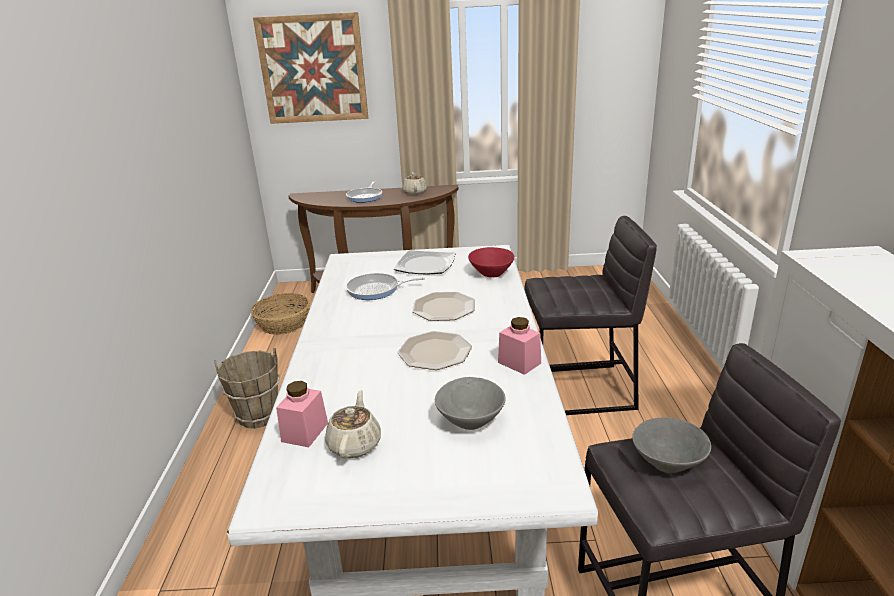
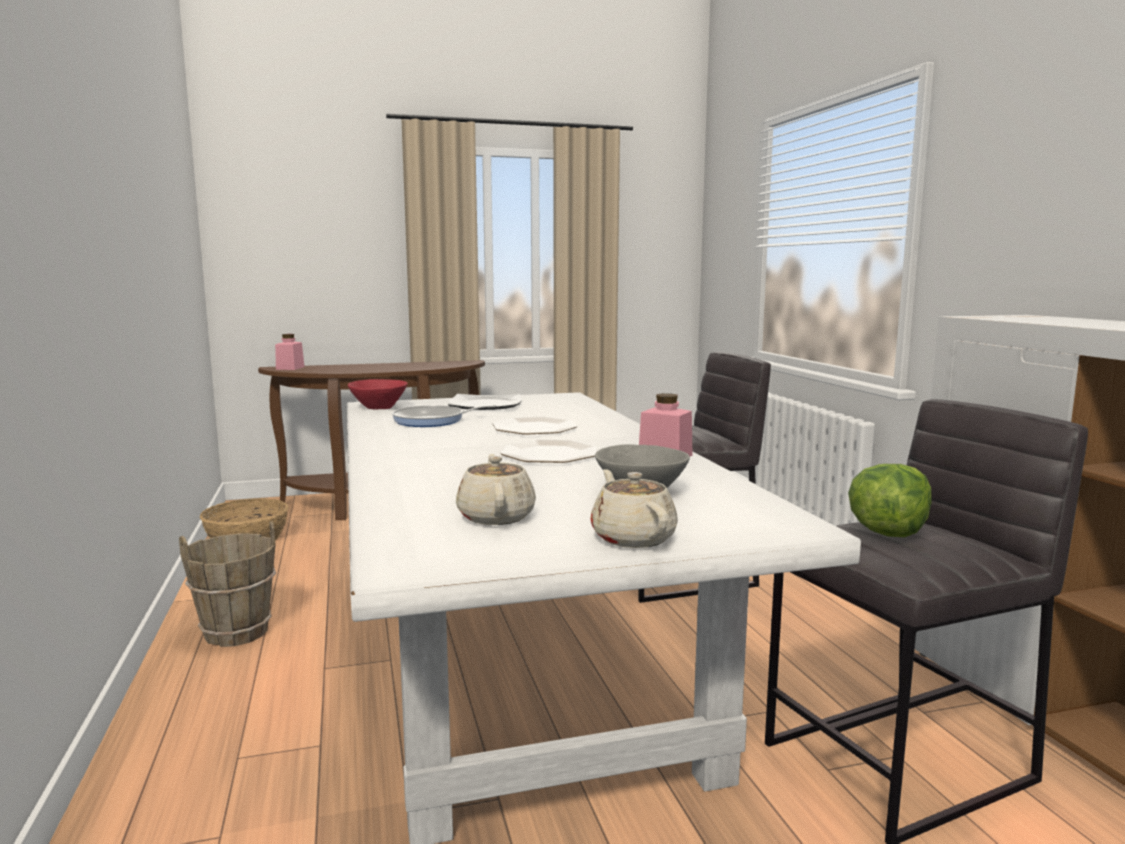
camera: 15 degrees left, 15 degrees down
picture [253,12,368,124] -> none
pink jar [276,381,328,447] -> pink jar moved to [275,334,305,370]
frying pan [346,181,382,203] -> none
beige teapot [402,172,427,195] -> beige teapot moved to [590,469,678,548]
red bowl [468,247,515,277] -> red bowl moved to [348,379,408,409]
grey bowl [632,417,711,473] -> lettuce [848,464,932,537]

